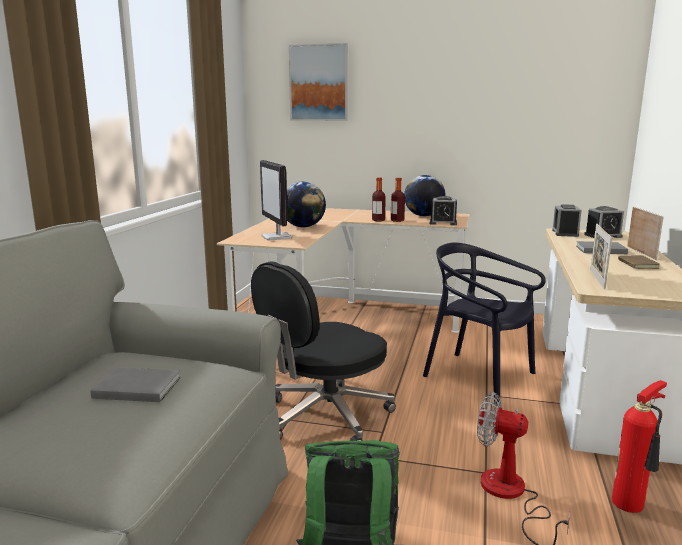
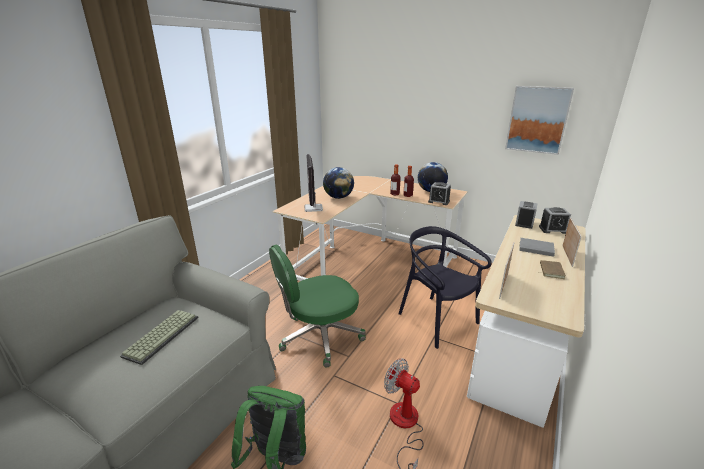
camera: 15 degrees right, 10 degrees up
grey book [90,367,181,402] -> keyboard [120,310,198,365]
black office chair [251,261,396,441] -> green office chair [269,244,366,368]
picture [289,43,348,121] -> picture moved to [505,86,574,155]
fire extinguisher [612,380,667,513] -> none

